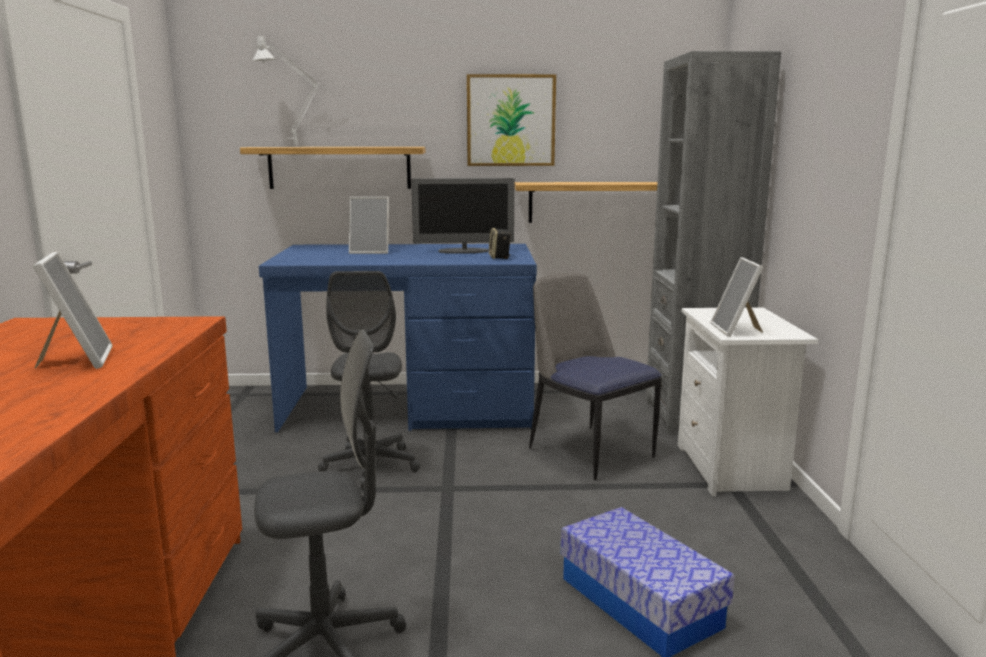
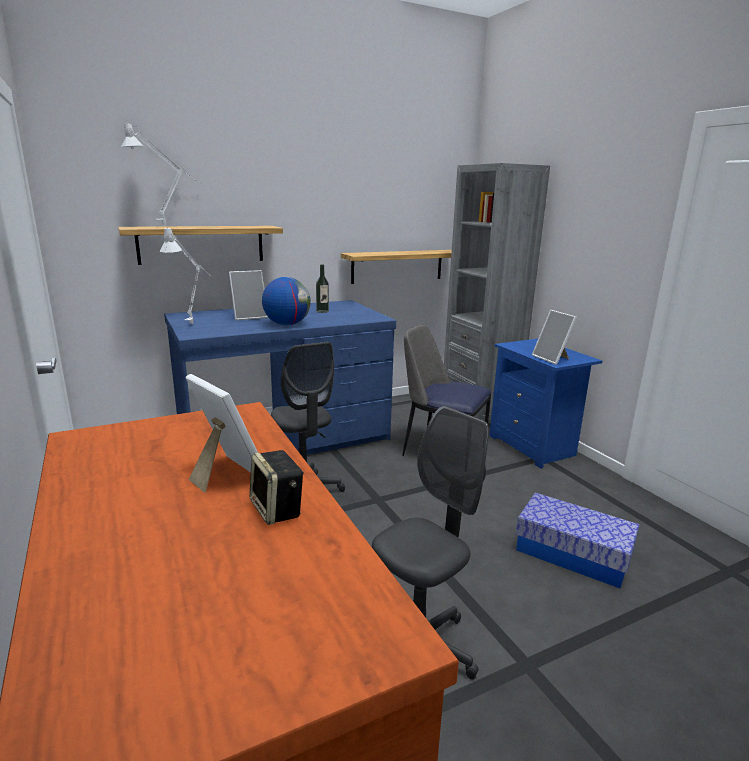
camera: 25 degrees left, 5 degrees up
monitor [411,178,515,254] -> bottle [316,265,329,313]
picture [467,74,556,166] -> none
speaker [488,228,511,259] -> speaker moved to [250,450,304,525]
white nightstand [678,307,818,496] -> blue nightstand [489,339,602,469]
none -> grey table lamp [159,227,211,324]
none -> globe [262,277,311,325]

